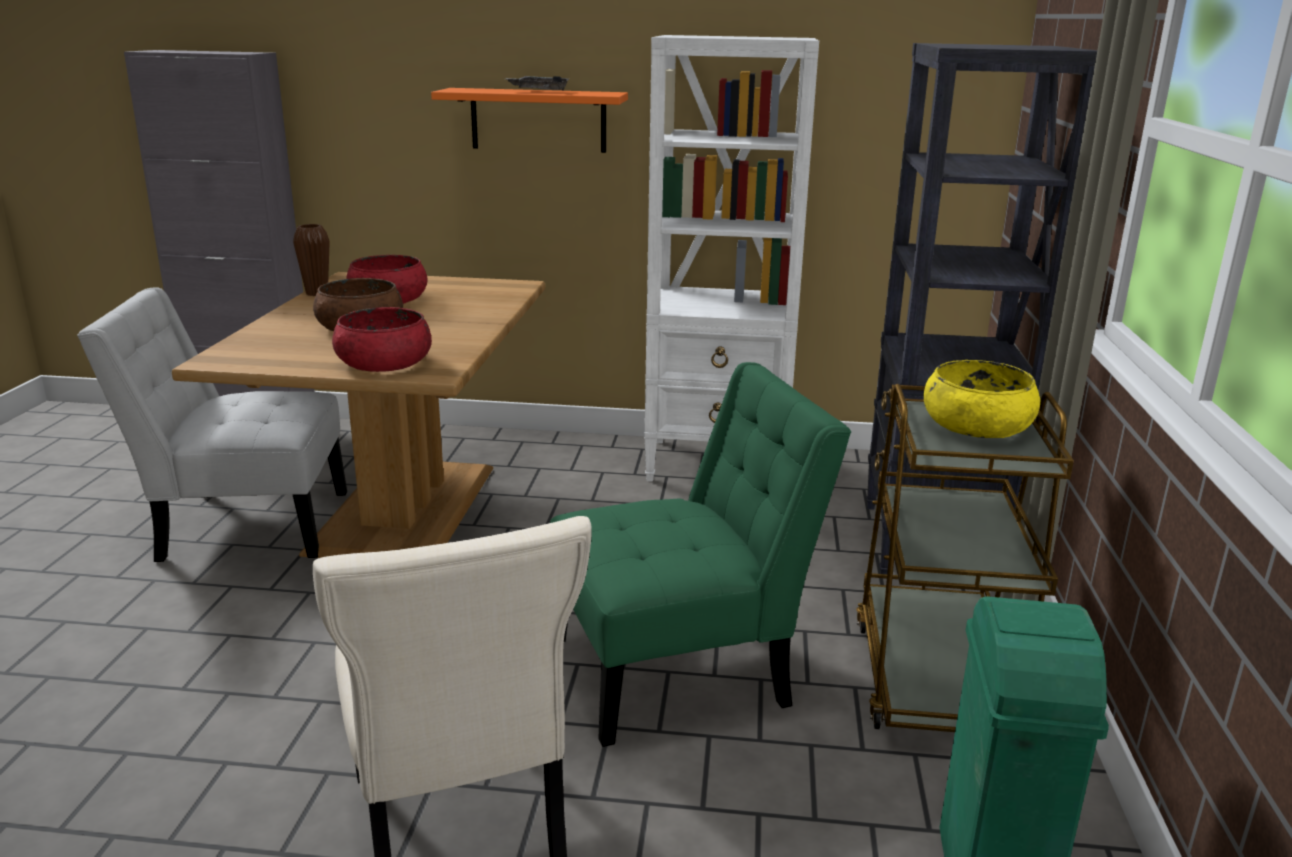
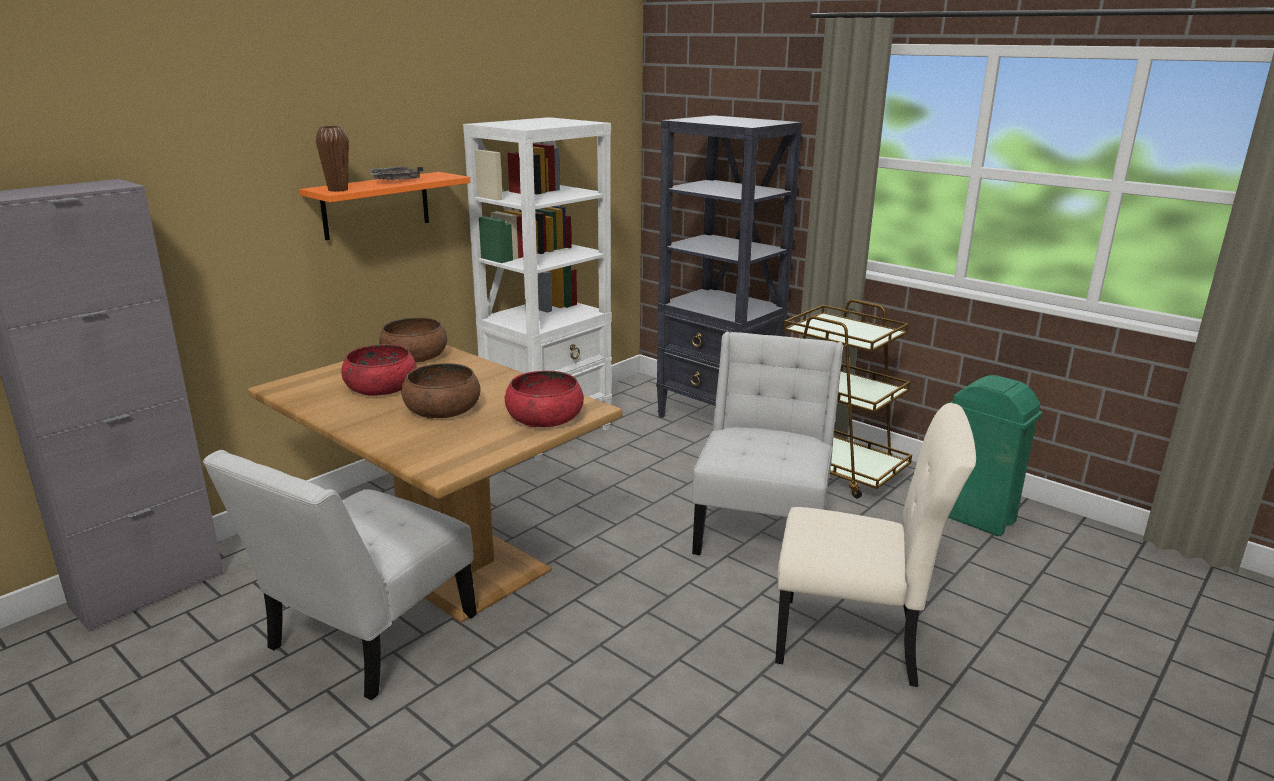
camera: 55 degrees left, 0 degrees up
brown vase [293,224,330,296] -> brown vase moved to [316,126,349,192]
green chair [550,362,851,747] -> white chair [692,332,843,555]
yellow bowl [923,360,1040,438] -> none
none -> brown bowl [379,317,447,363]

